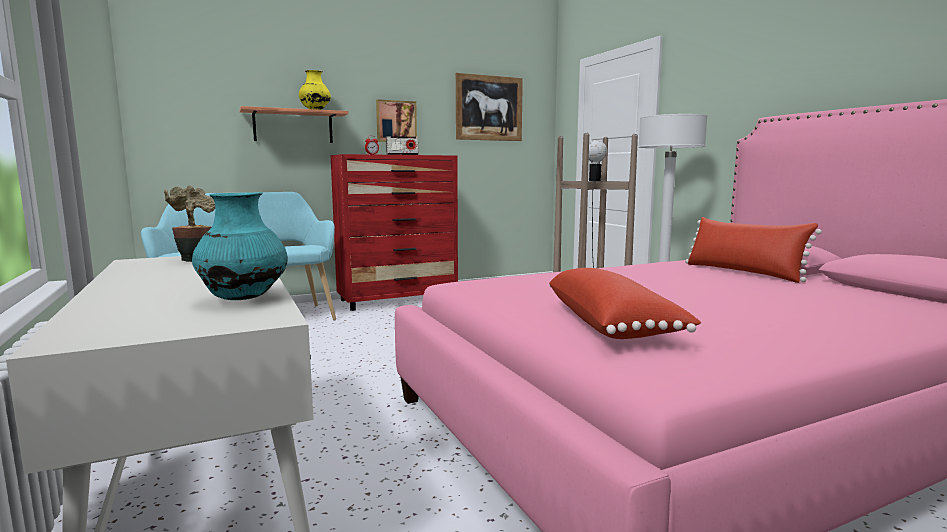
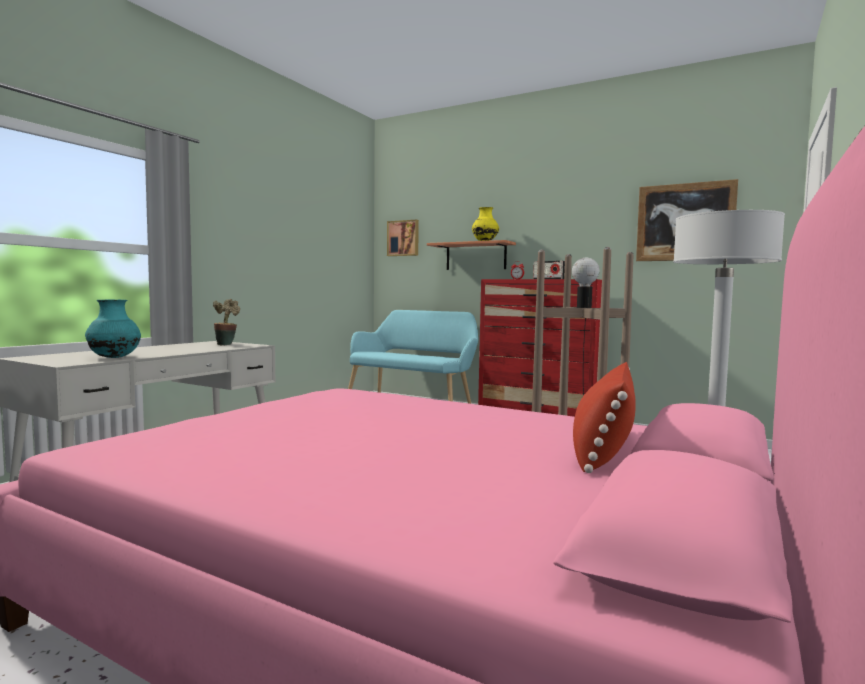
camera: 55 degrees right, 5 degrees down
picture [376,99,417,142] -> picture moved to [387,220,419,256]
red pillow [549,268,701,339] -> none

